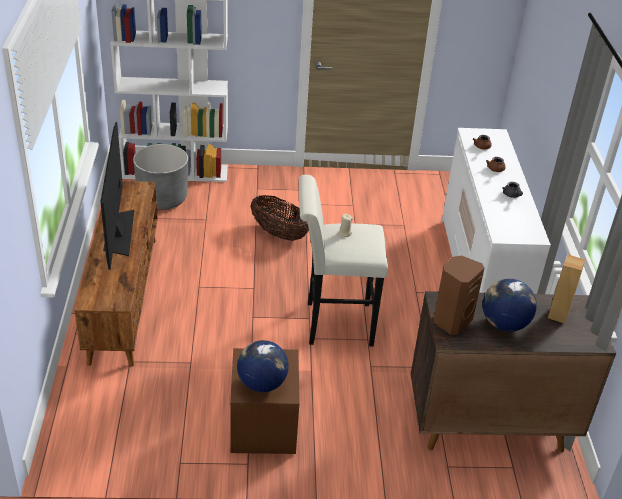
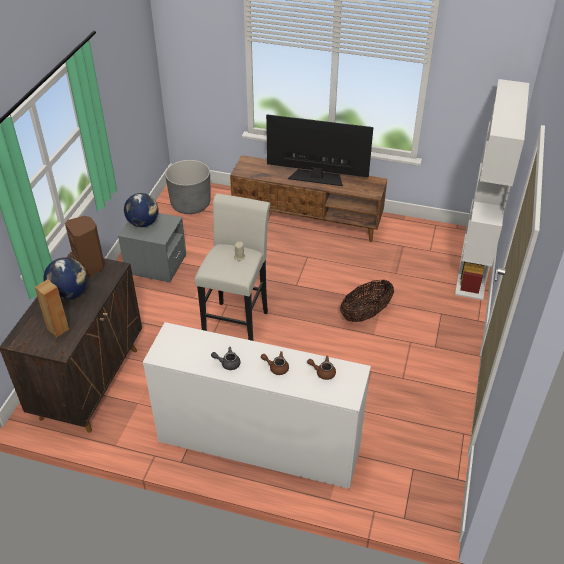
camera: 110 degrees right, 5 degrees up
grey planter [133,144,188,210] -> grey planter moved to [165,160,211,214]
brown nightstand [230,348,300,454] -> grey nightstand [118,213,186,283]

